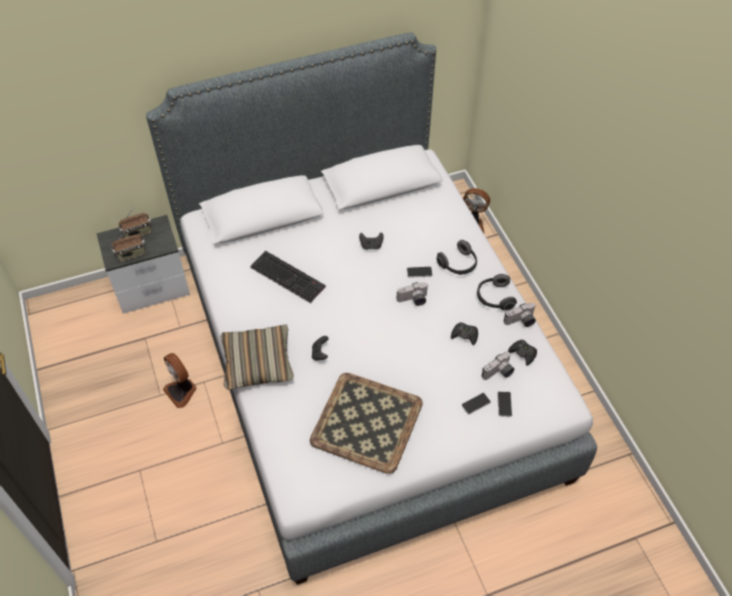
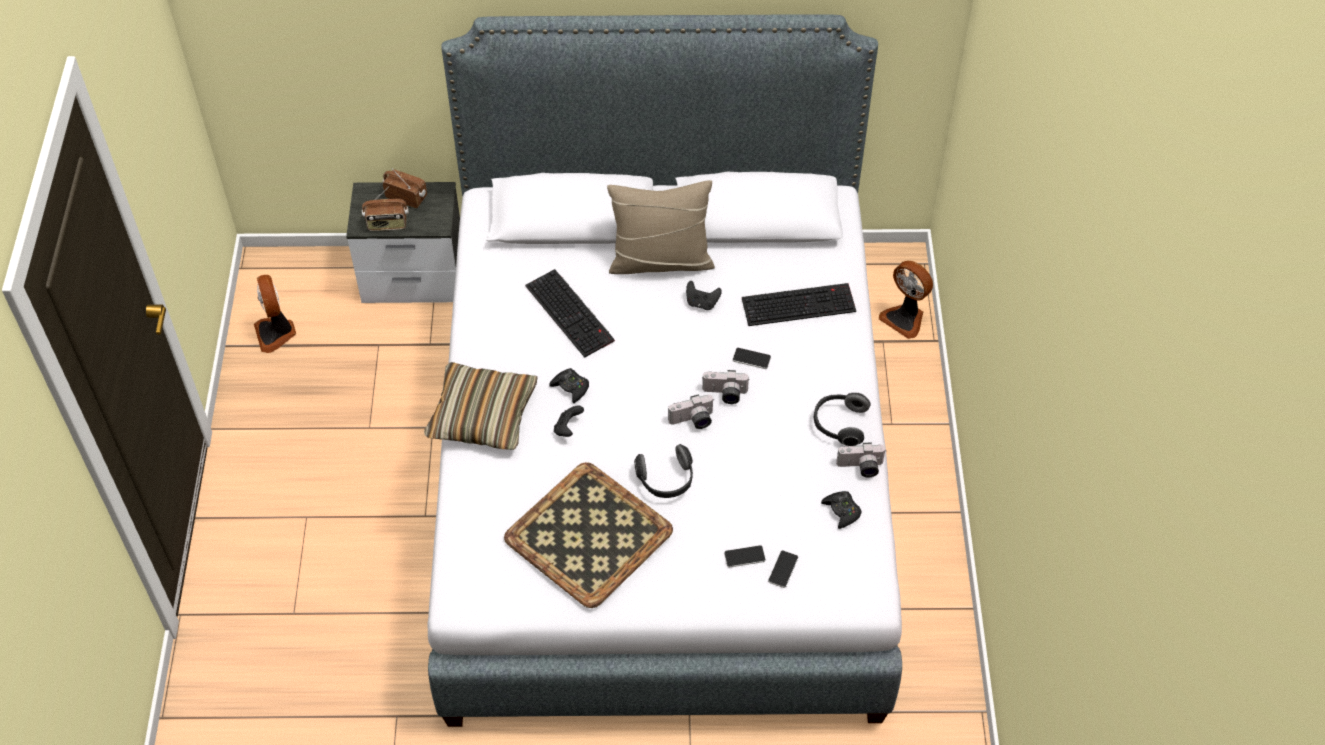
camera: 20 degrees right, 0 degrees up
radio [118,206,152,237] -> radio turned 150 degrees counterclockwise [383,168,427,208]
fan [163,353,197,408] -> fan moved to [254,275,296,353]
headphones [436,240,477,275] -> headphones moved to [634,444,693,498]
black game controller [451,322,478,346] -> black game controller moved to [549,368,589,403]
camera [482,352,514,380] -> camera moved to [668,394,714,429]
none -> beige pillow [607,180,715,274]
none -> keyboard [742,283,856,326]

